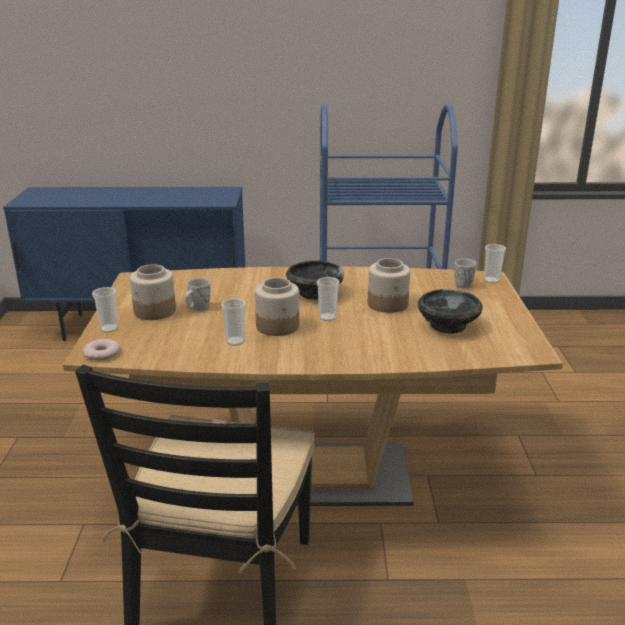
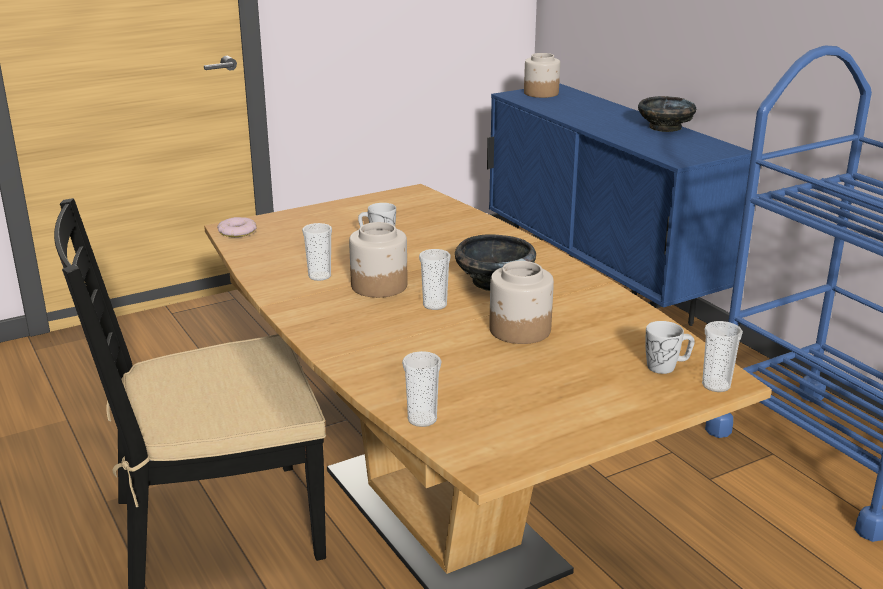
camera: 60 degrees right, 0 degrees up
cup [92,287,118,333] -> cup moved to [402,351,442,427]
jar [130,264,176,320] -> jar moved to [524,53,560,98]
black bowl [418,289,483,334] -> black bowl moved to [638,96,696,132]

